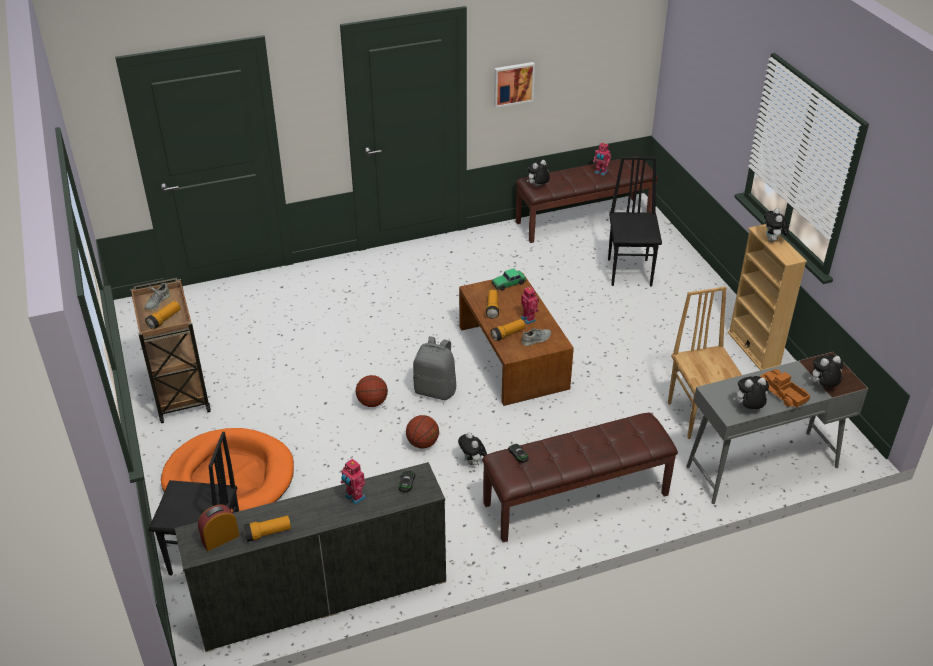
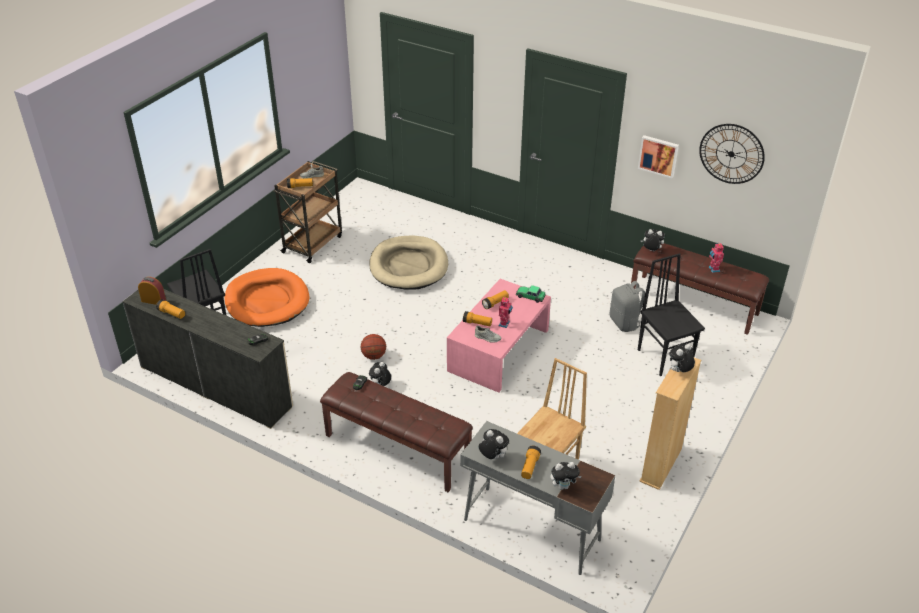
camera: 50 degrees right, 0 degrees up
toy robot [341,459,366,505] -> none
basketball [356,375,388,407] -> none
grey backpack [413,336,456,400] -> grey backpack moved to [610,281,645,332]
brown coffee table [459,273,574,406] -> pink coffee table [447,279,551,393]
black chair [608,157,662,287] -> black chair turned 75 degrees counterclockwise [638,253,705,376]
toy truck [759,369,810,408] -> flashlight [521,445,541,479]
plush toy [809,355,843,387] -> plush toy turned 135 degrees clockwise [550,462,581,490]
none -> beige dog bed [369,236,448,290]
none -> wall clock [699,124,765,184]

